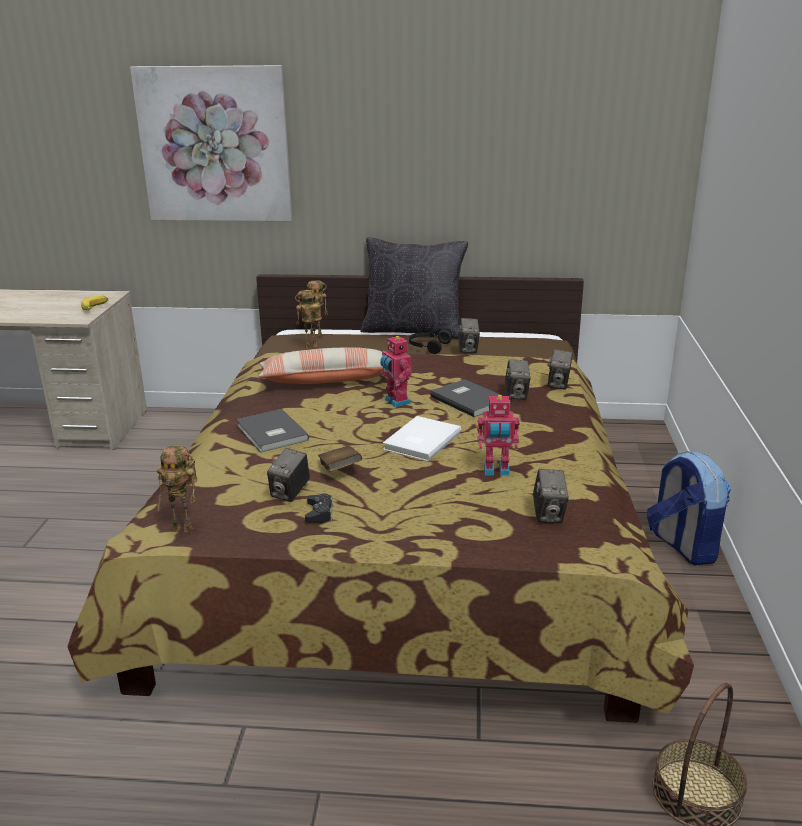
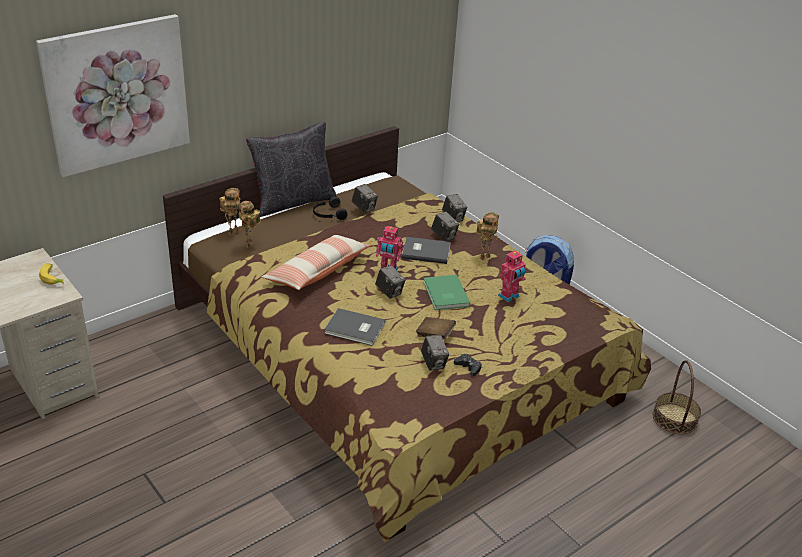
camera: 45 degrees left, 10 degrees up
toy robot [157,445,197,533] -> toy robot moved to [476,212,499,260]
white book [383,416,462,461] -> green book [423,275,470,310]
camera [533,469,569,523] -> camera moved to [375,265,406,299]

